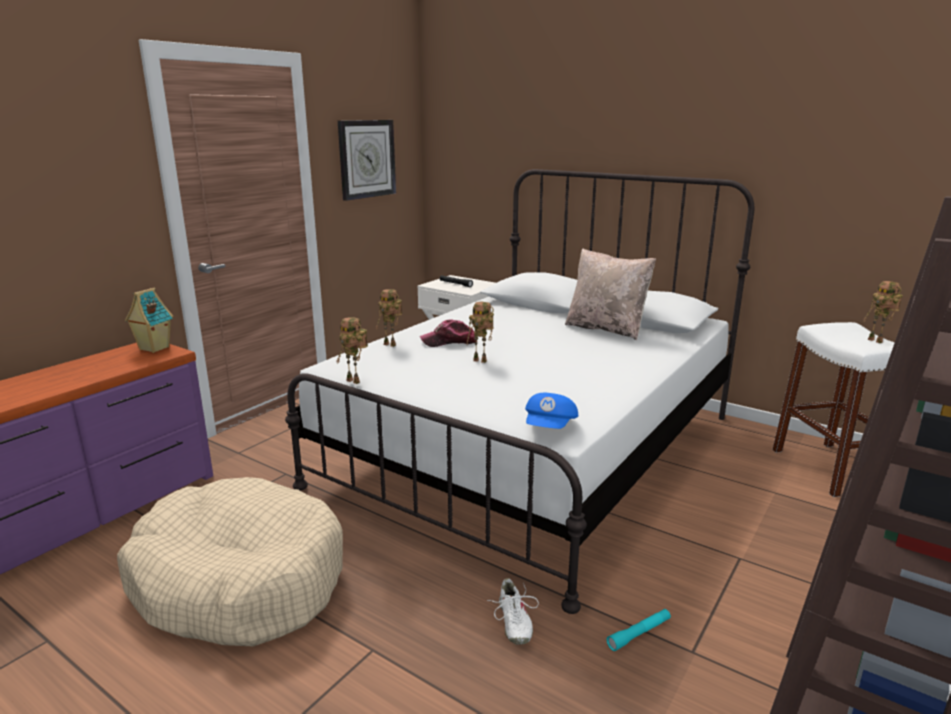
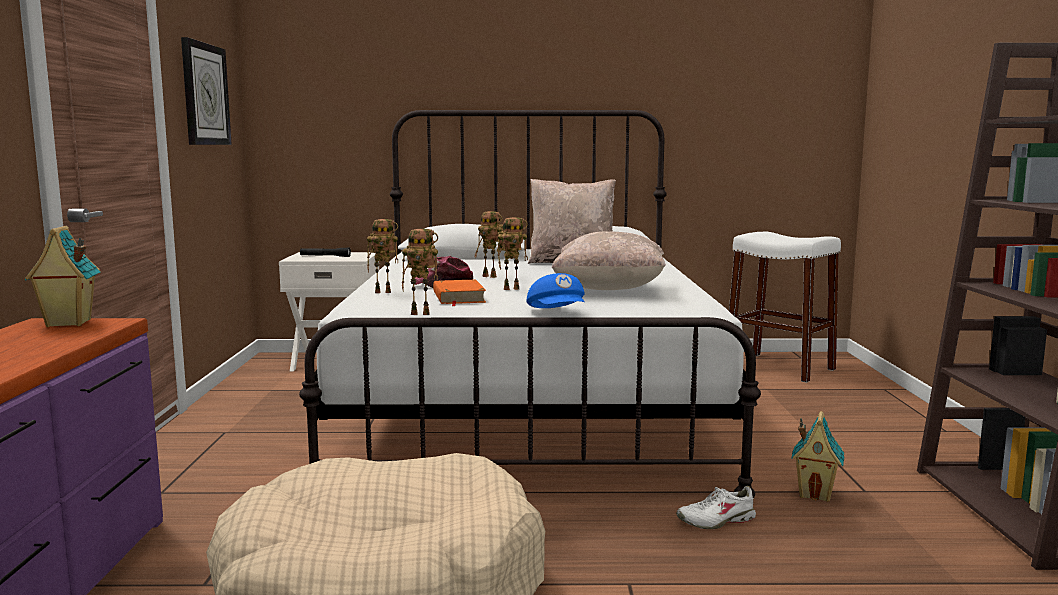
camera: 35 degrees left, 10 degrees down
white shoe [487,578,539,645] -> white shoe turned 120 degrees clockwise [676,486,756,529]
blue cap [525,393,578,429] -> blue cap moved to [526,273,585,308]
turquoise flashlight [607,609,671,651] -> toy house [791,411,844,502]
toy robot [863,281,903,343] -> toy robot moved to [474,211,503,278]
none -> orange book [433,280,486,306]
none -> beige pillow [552,231,666,290]

